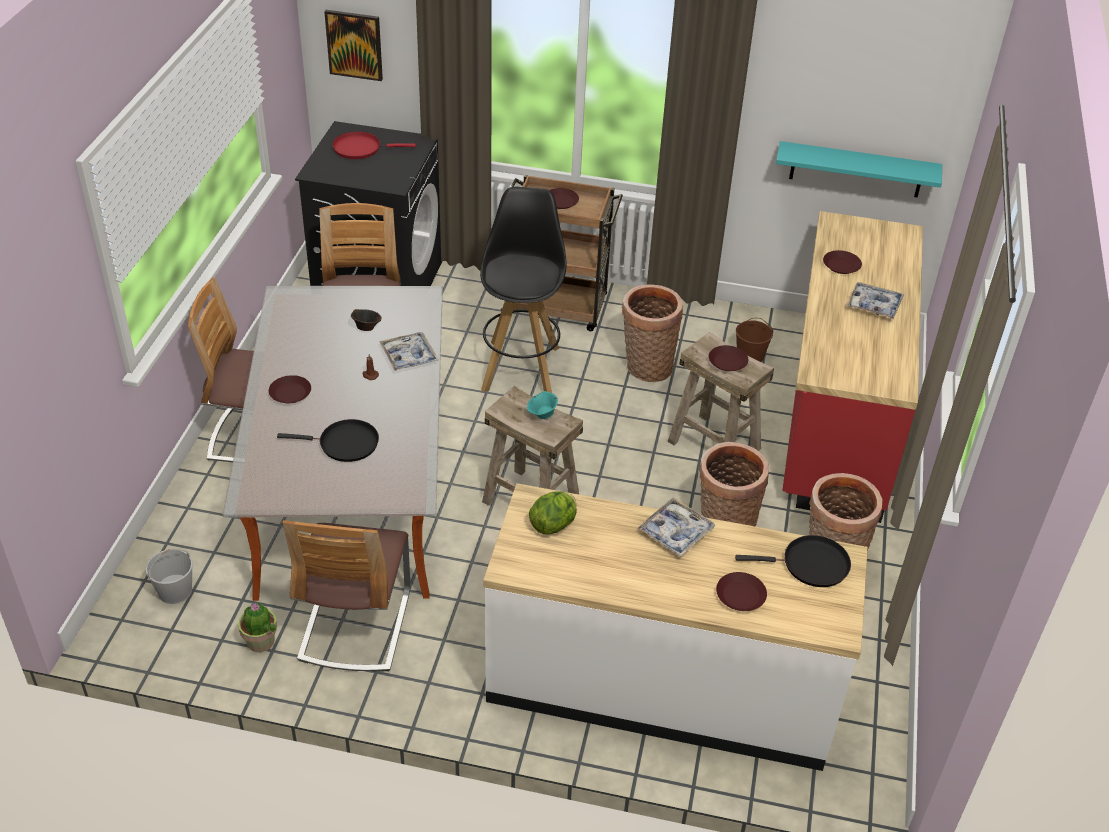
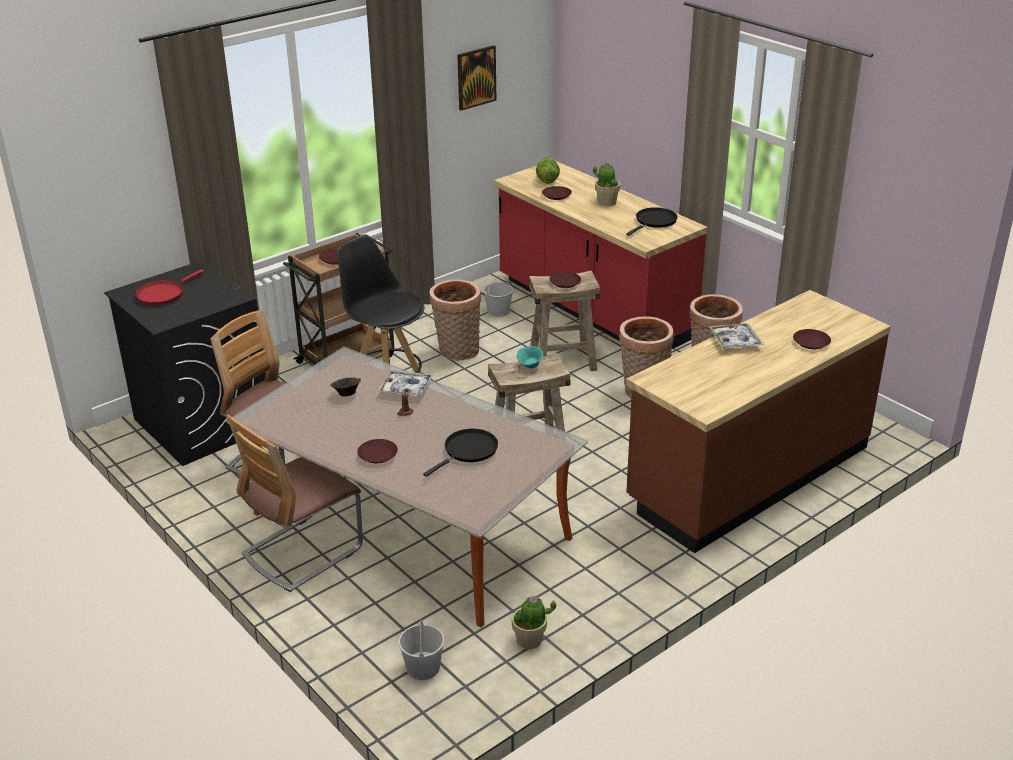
camera: 50 degrees left, 10 degrees down
chair [283,520,410,672] -> none
picture [324,10,383,81] -> picture moved to [457,45,496,111]
white counter [483,483,868,771] -> brown counter [626,290,891,553]
lettuce [529,491,577,534] -> lettuce moved to [536,157,560,184]
black frying pan [735,535,851,587] -> black frying pan moved to [626,207,678,236]
brown bucket [736,317,773,362] -> white bucket [483,276,513,317]
turquoise shelf [776,141,942,198] -> none
tray [846,282,904,319] -> potted plant [593,162,620,206]

